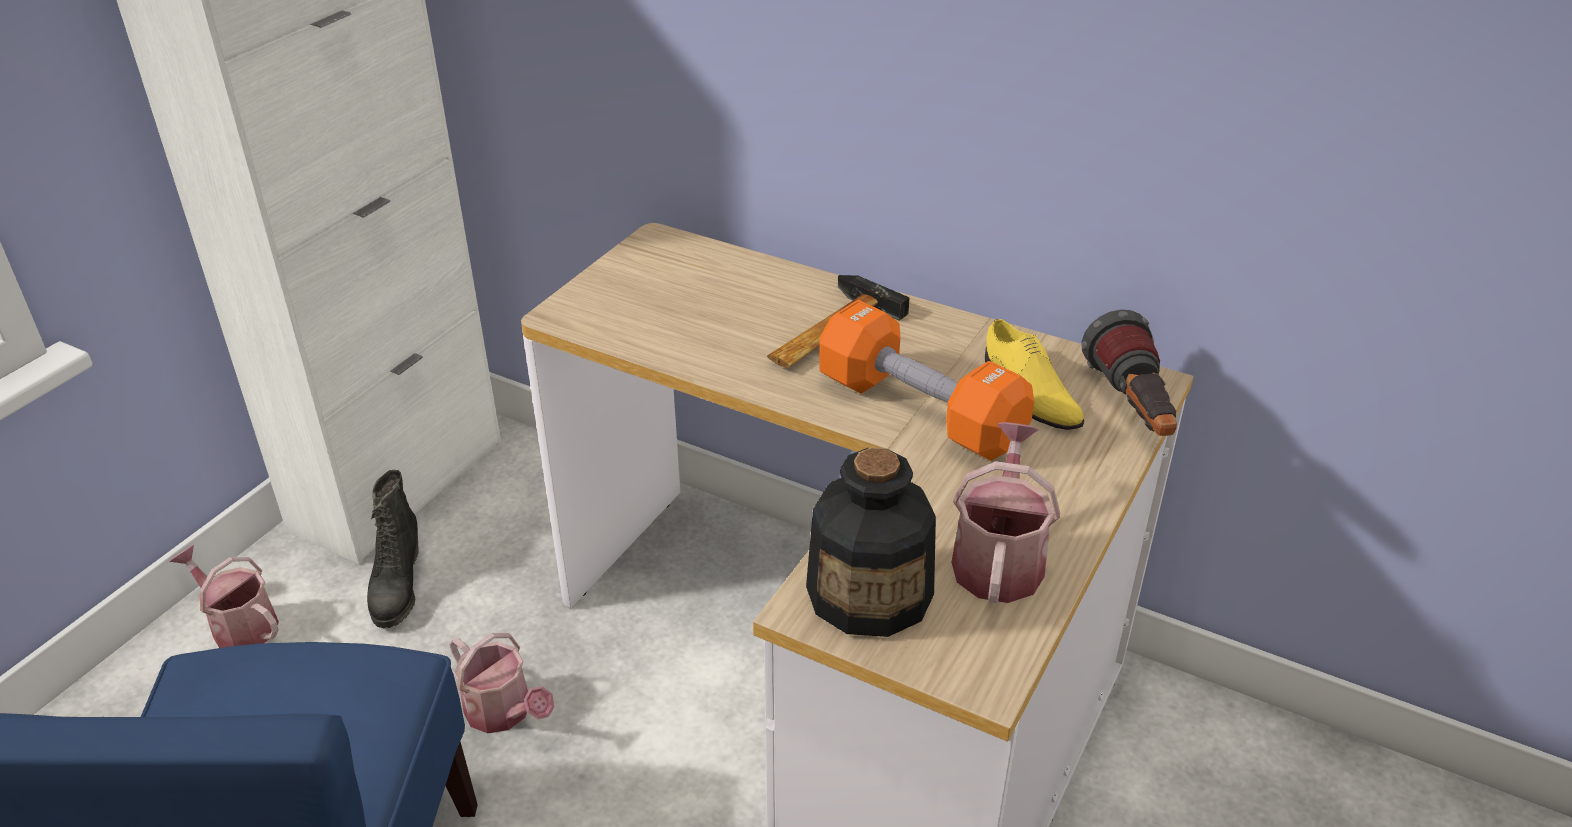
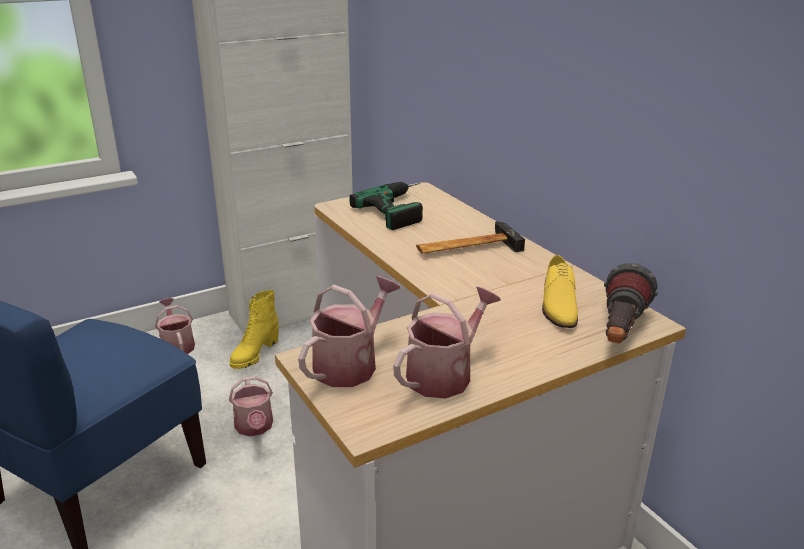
camera: 30 degrees right, 10 degrees down
black boot [367,470,419,628] -> yellow boot [229,290,279,369]
bottle [806,448,936,637] -> watering can [298,276,400,387]
orange dumbbell [819,300,1034,461] -> none
none -> power drill [349,182,423,230]

